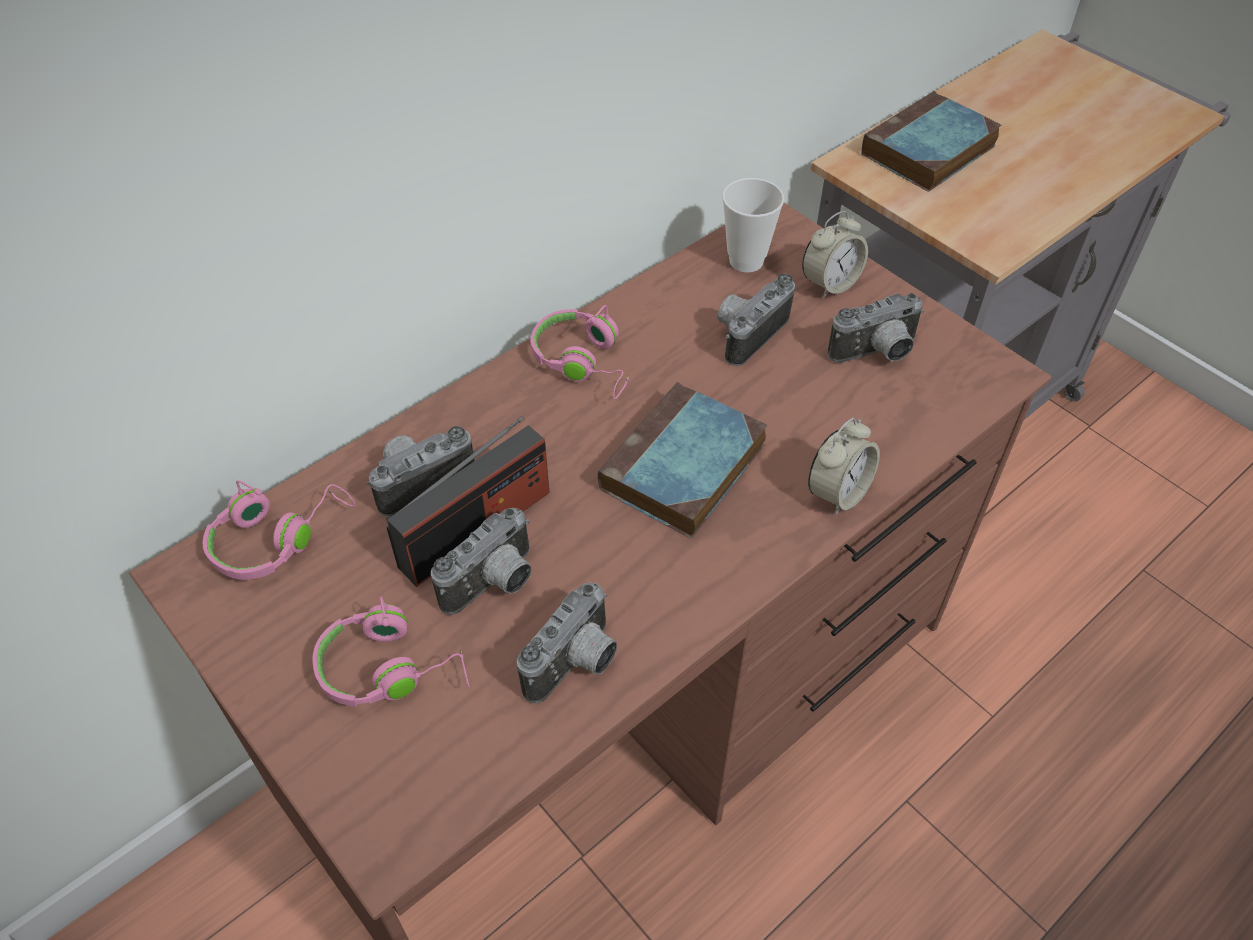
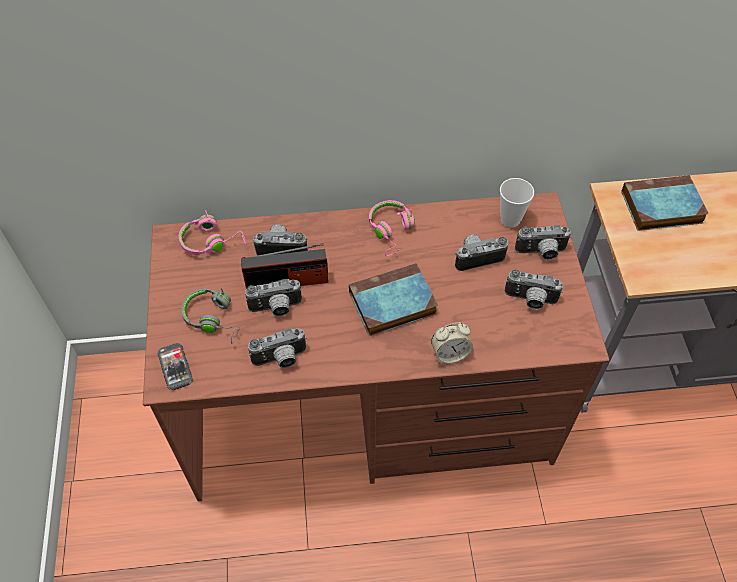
camera: 35 degrees right, 5 degrees up
pink headphones [312,597,470,707] -> grey headphones [181,288,240,343]
alarm clock [802,211,868,298] -> camera [515,225,571,260]
none -> phone [157,343,193,390]

